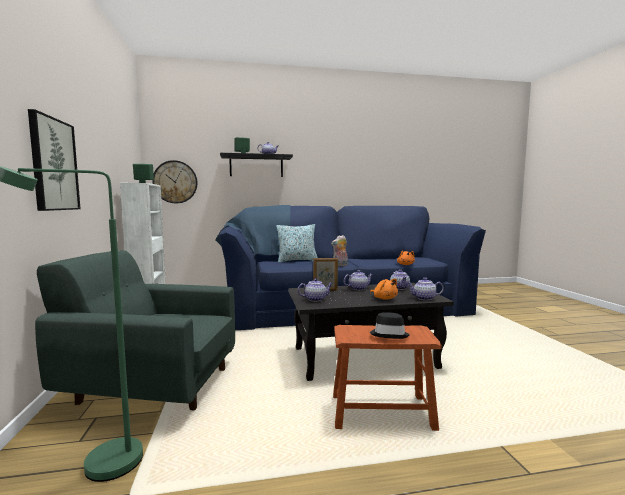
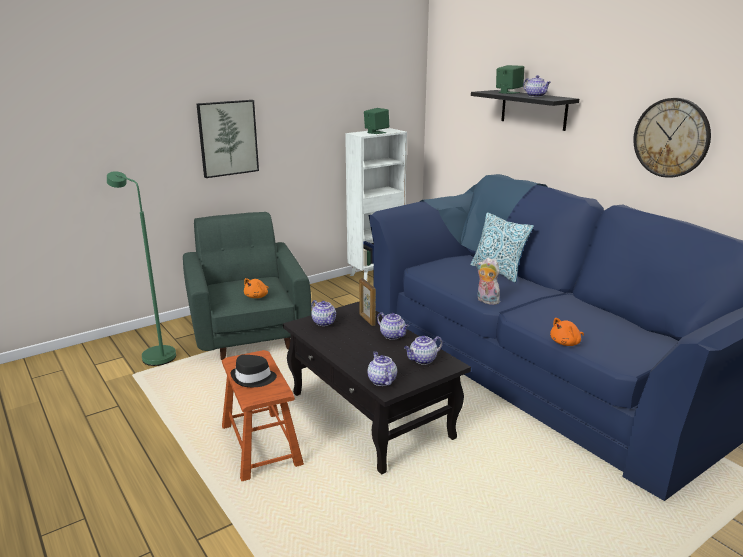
camera: 65 degrees right, 15 degrees up
wall clock [152,160,197,203] -> wall clock moved to [633,98,711,178]
orange plush toy [370,279,398,300] -> orange plush toy moved to [244,278,269,298]

